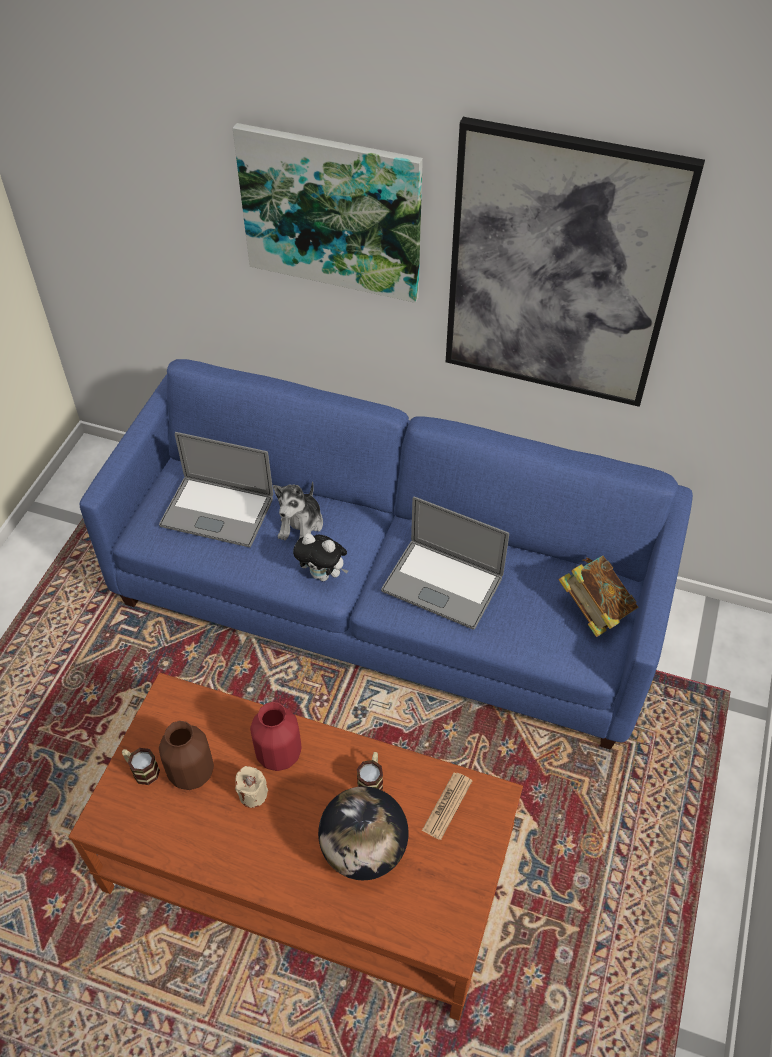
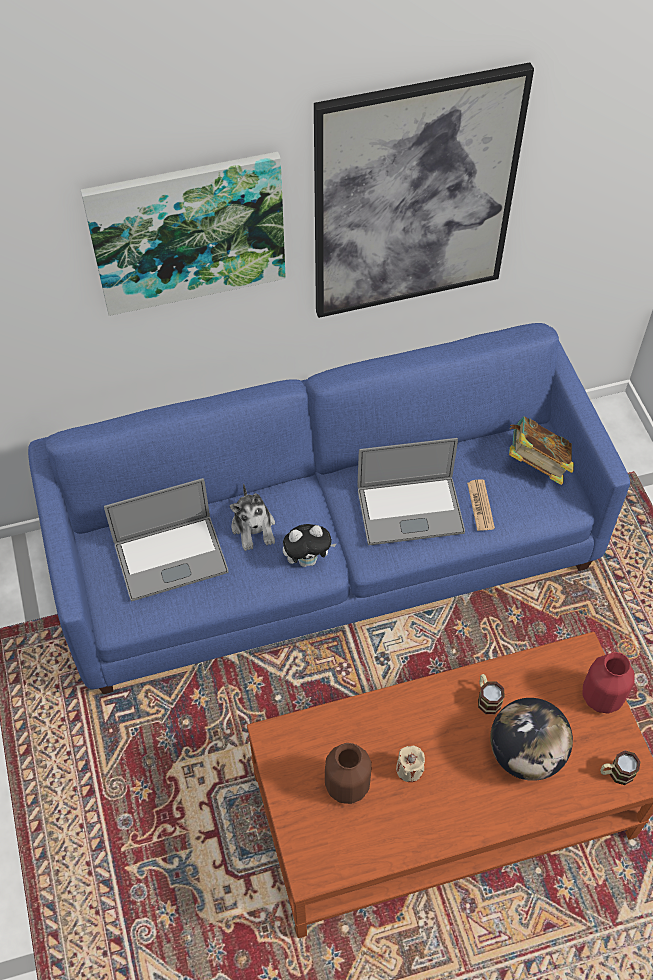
camera: 35 degrees left, 5 degrees up
mug [122,748,160,785] -> mug moved to [600,750,641,785]
red vase [250,702,302,771] -> red vase moved to [583,652,635,713]
newspaper [422,773,473,840] -> newspaper moved to [467,480,495,531]

